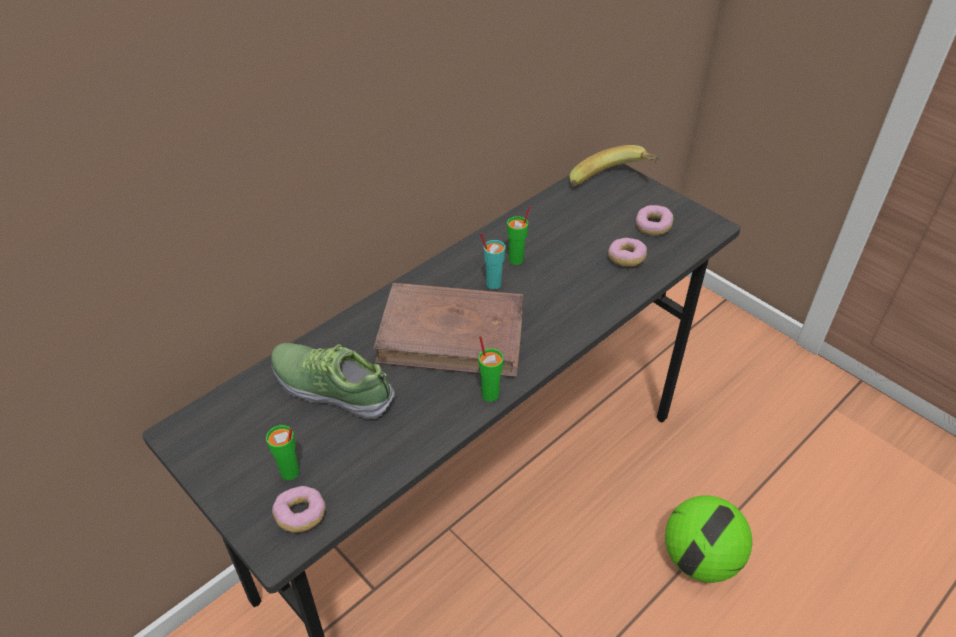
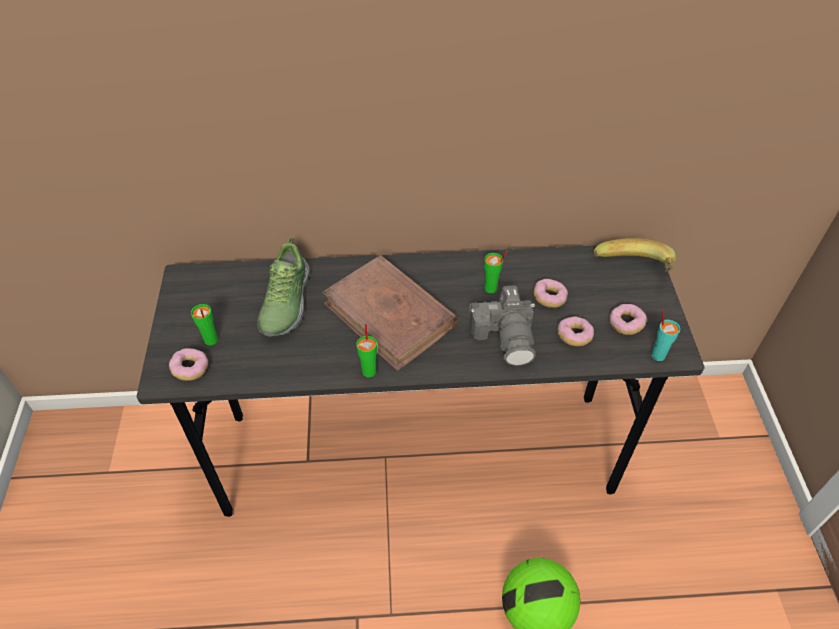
camera: 40 degrees right, 5 degrees up
shoe [271,343,395,419] -> shoe turned 150 degrees counterclockwise [257,237,310,337]
turquoise cup [480,233,505,289] -> turquoise cup moved to [651,310,680,361]
none -> camera [469,285,535,366]
none -> donut [533,279,568,308]

